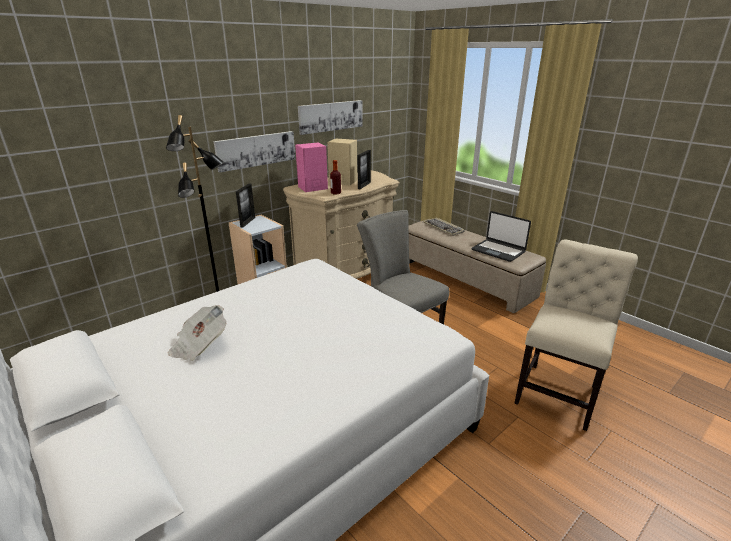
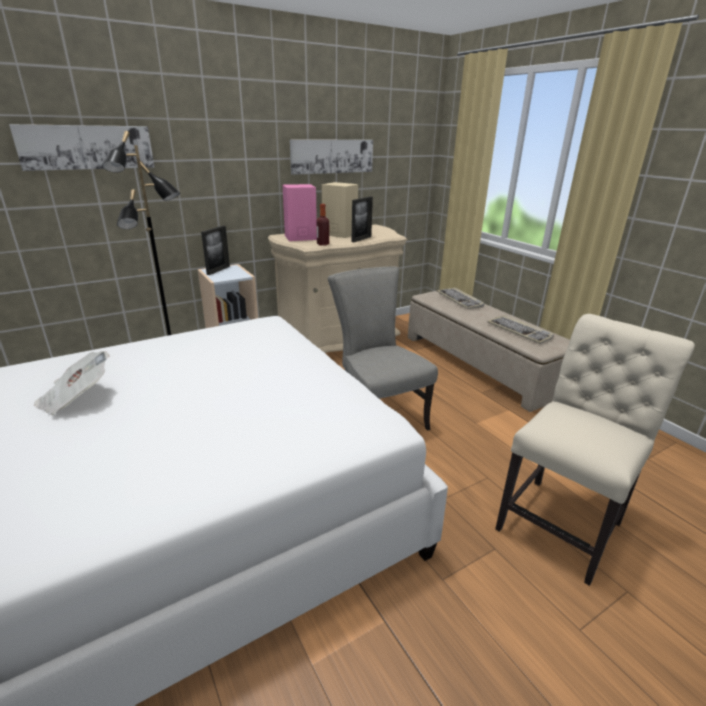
camera: 10 degrees right, 0 degrees up
picture [214,131,295,172] -> picture moved to [9,124,155,171]
laptop [471,211,531,262] -> keyboard [487,315,554,344]

